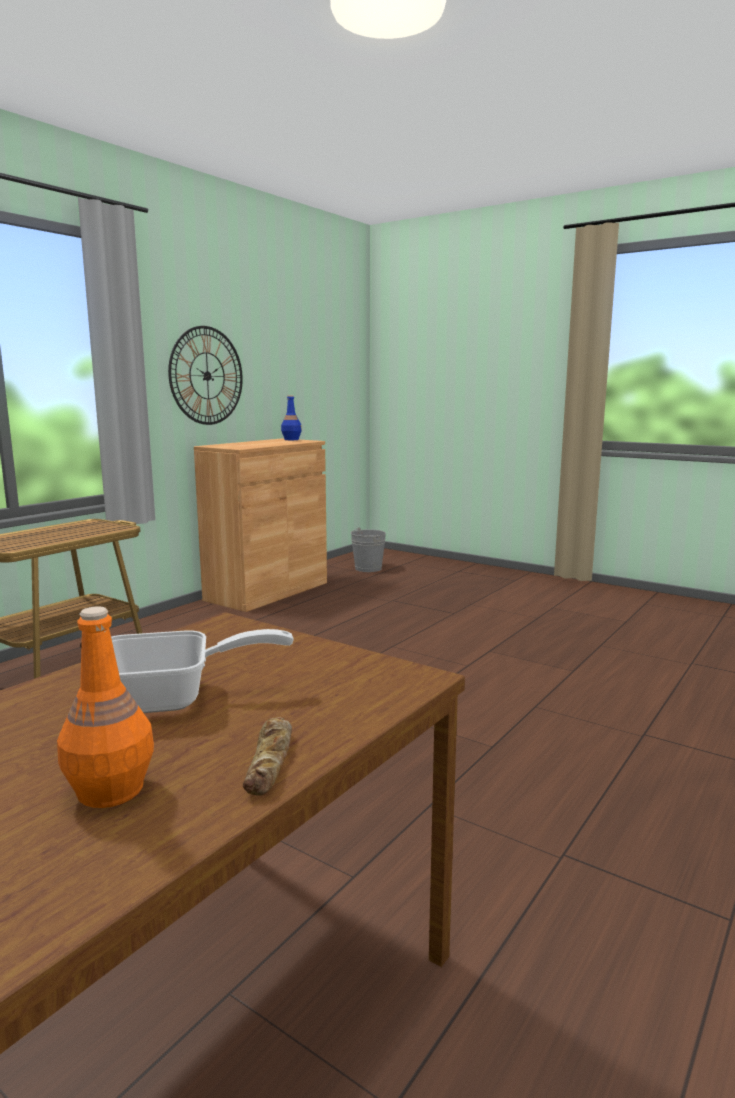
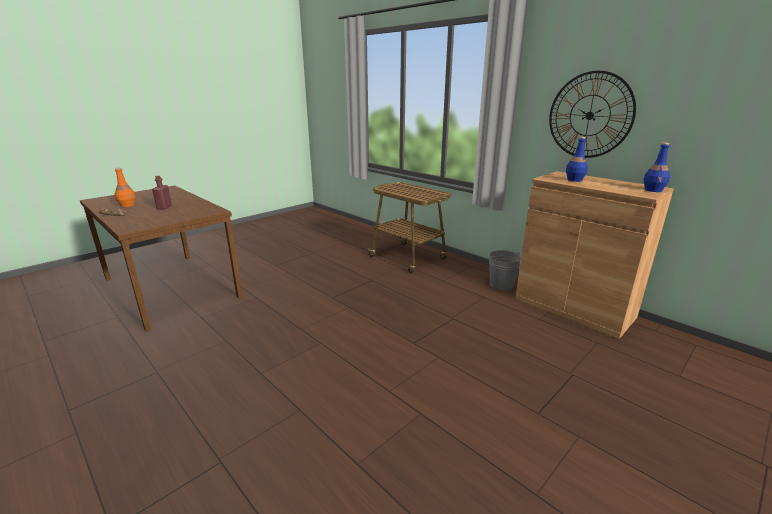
camera: 100 degrees right, 10 degrees up
frying pan [111,629,294,713] -> red bottle [152,176,172,210]
grey bucket [351,527,386,572] -> grey bucket moved to [489,250,521,291]
none -> blue bottle [566,137,588,182]

